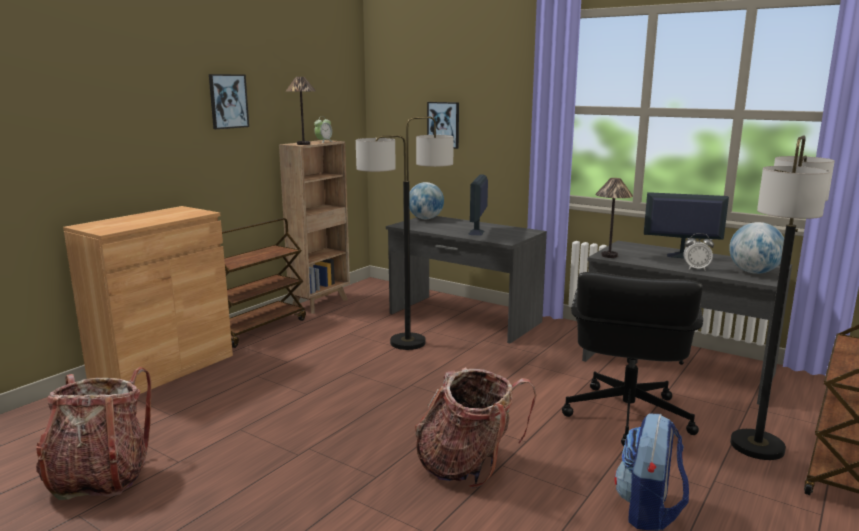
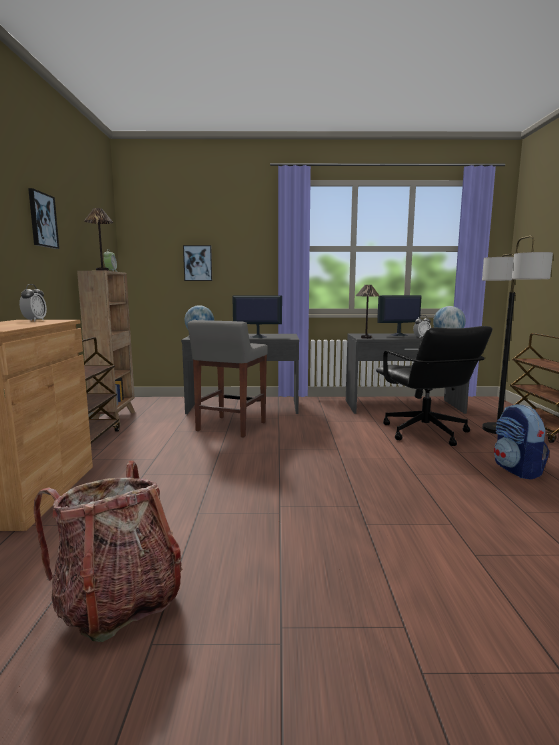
camera: 35 degrees left, 5 degrees down
floor lamp [356,116,454,350] -> grey stool [187,320,268,437]
backpack [415,367,536,488] -> none
monitor [469,174,488,236] -> monitor turned 120 degrees clockwise [232,295,282,338]
none -> alarm clock [19,284,47,321]

